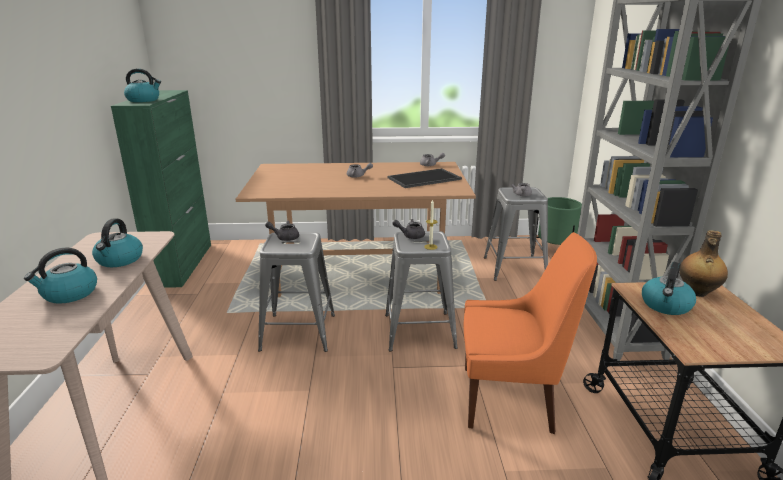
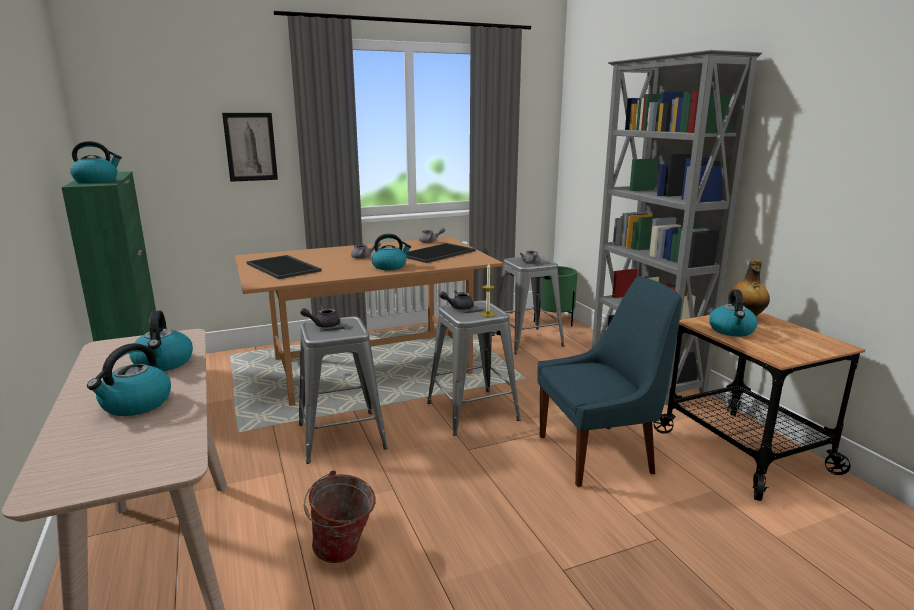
camera: 20 degrees left, 5 degrees down
orange chair [464,232,597,434] -> blue chair [537,276,682,487]
none -> picture [222,113,278,182]
none -> tray [246,255,321,279]
none -> bucket [304,470,376,563]
none -> kettle [371,234,411,270]

